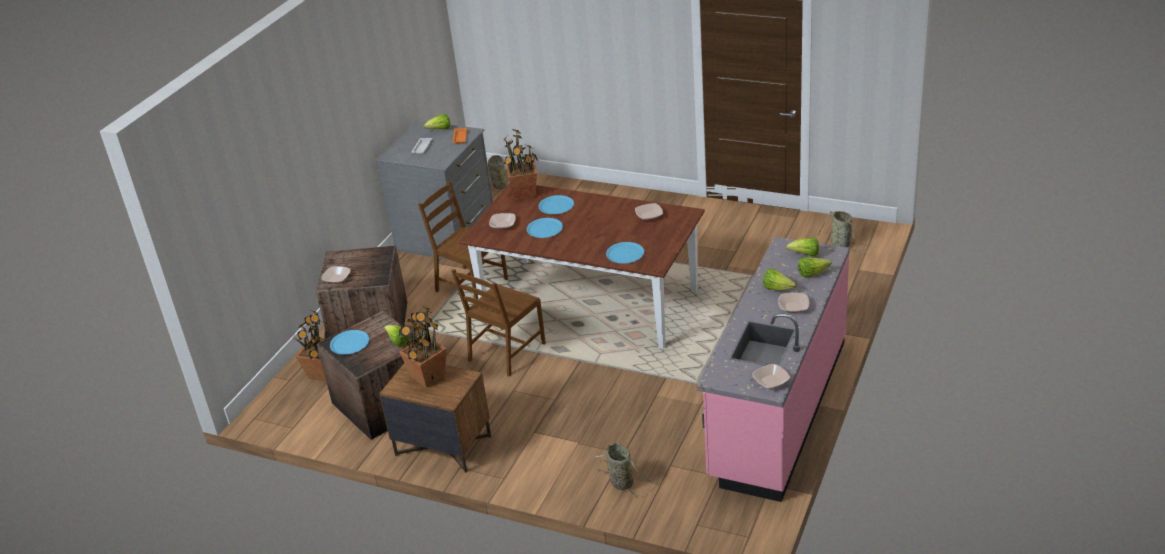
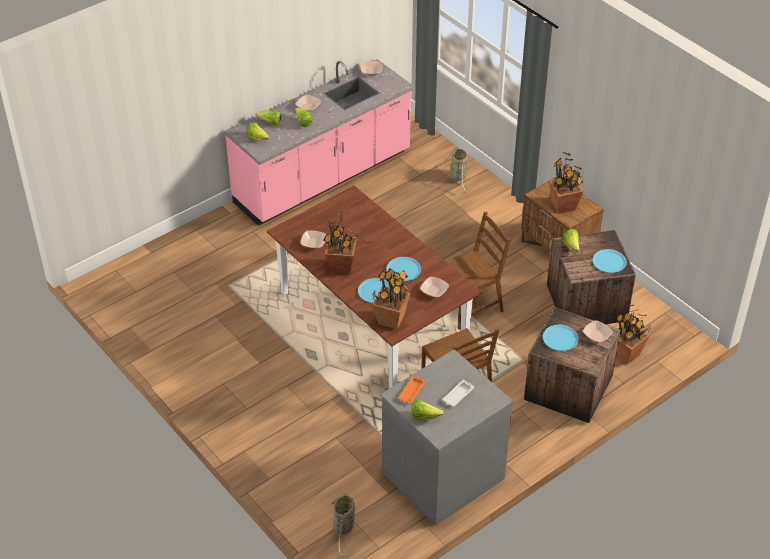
camera: 155 degrees left, 10 degrees up
blue plate [606,242,644,264] -> blue plate moved to [543,325,579,351]
basket [817,211,864,254] -> none
none -> potted plant [323,210,359,274]

